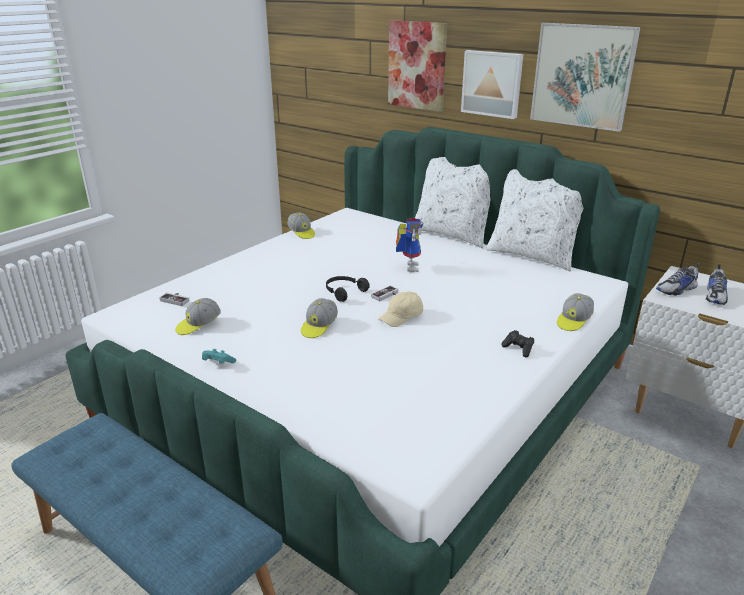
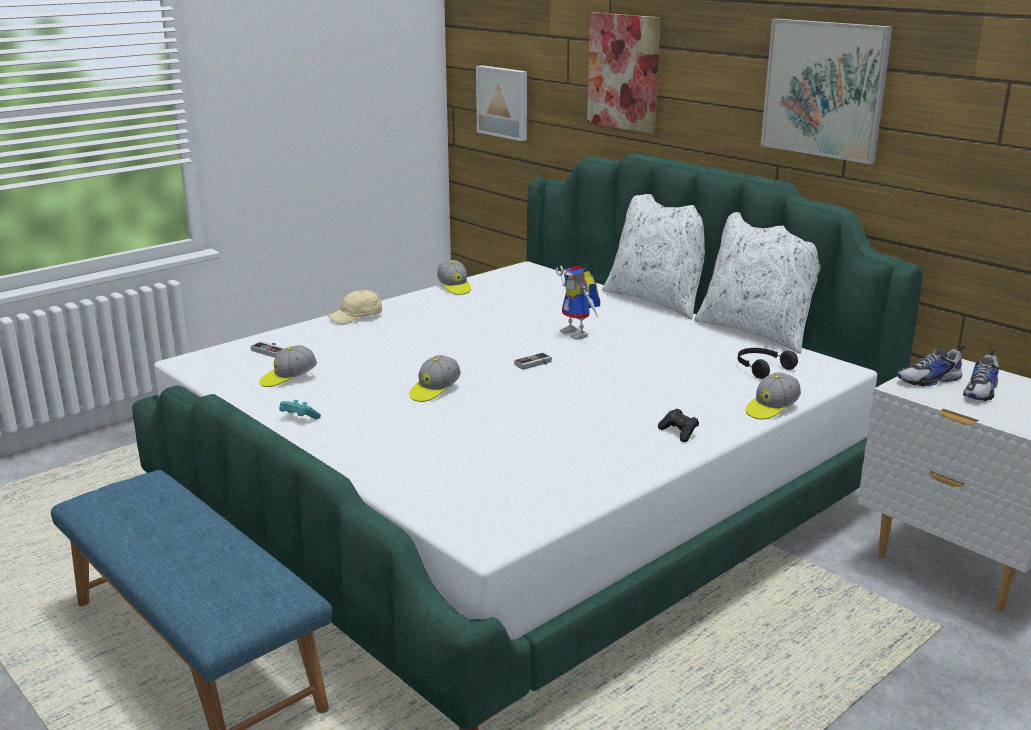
camera: 10 degrees right, 5 degrees down
black headphones [326,276,370,302] -> black headphones moved to [738,348,798,379]
beige cap [378,291,423,327] -> beige cap moved to [327,290,382,325]
toy robot [396,218,423,272] -> toy robot turned 135 degrees clockwise [556,265,600,340]
picture [461,50,523,119] -> picture moved to [476,65,527,141]

